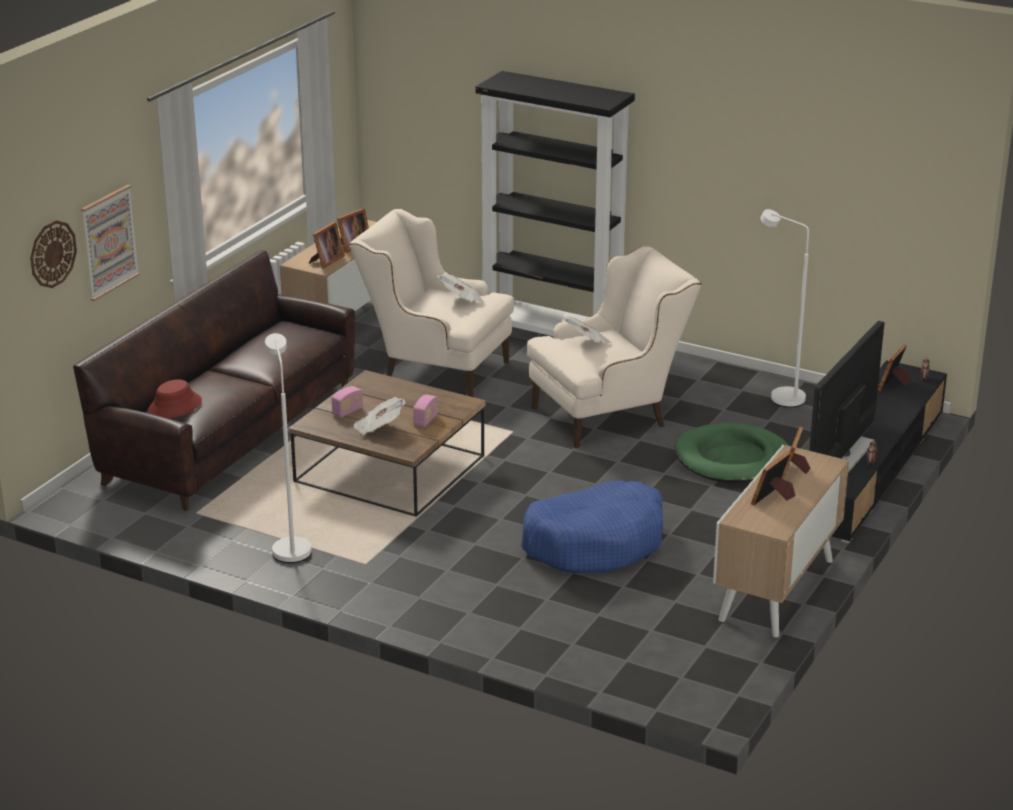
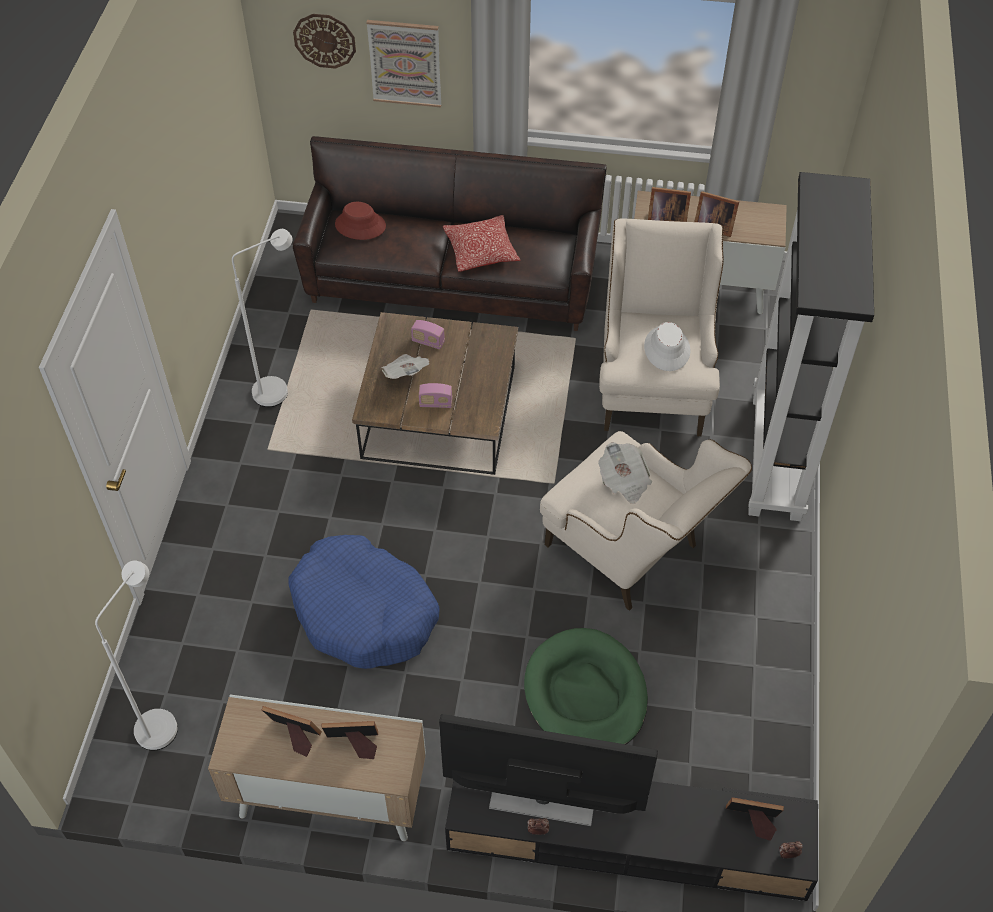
camera: 70 degrees right, 25 degrees up
newspaper [437,274,485,303] -> white hat [644,322,690,371]
white floor lamp [761,209,809,408] -> white floor lamp moved to [95,561,178,751]
none -> pillow [443,215,521,272]

